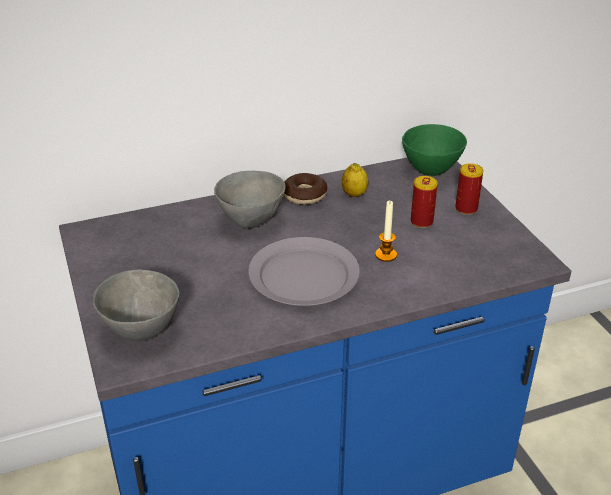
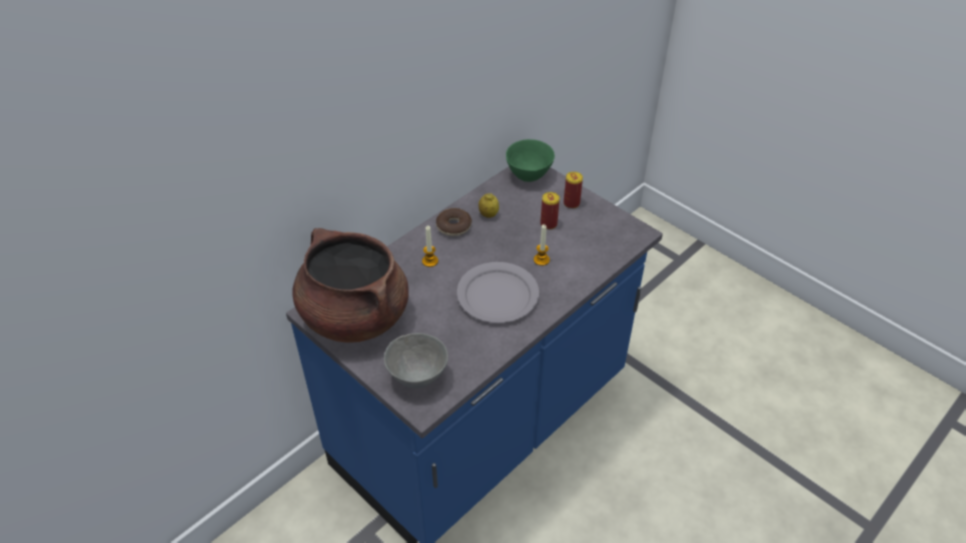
camera: 25 degrees left, 10 degrees up
grey bowl [214,171,286,229] -> candle [422,226,438,267]
none -> brown cooking pot [292,228,409,342]

